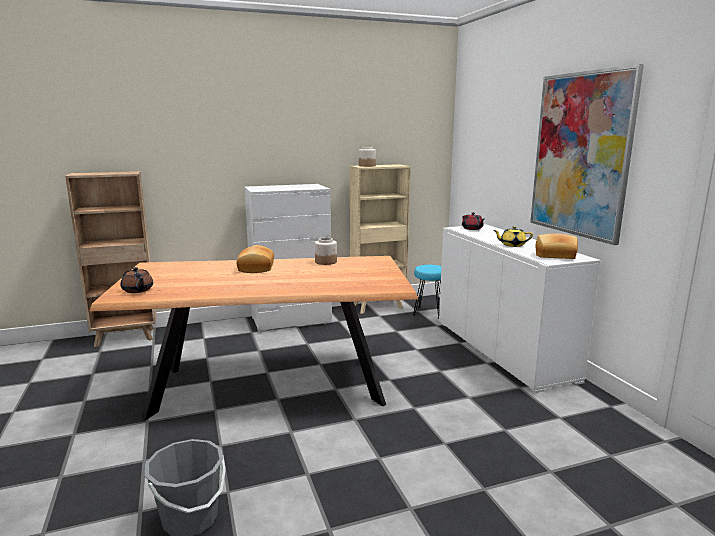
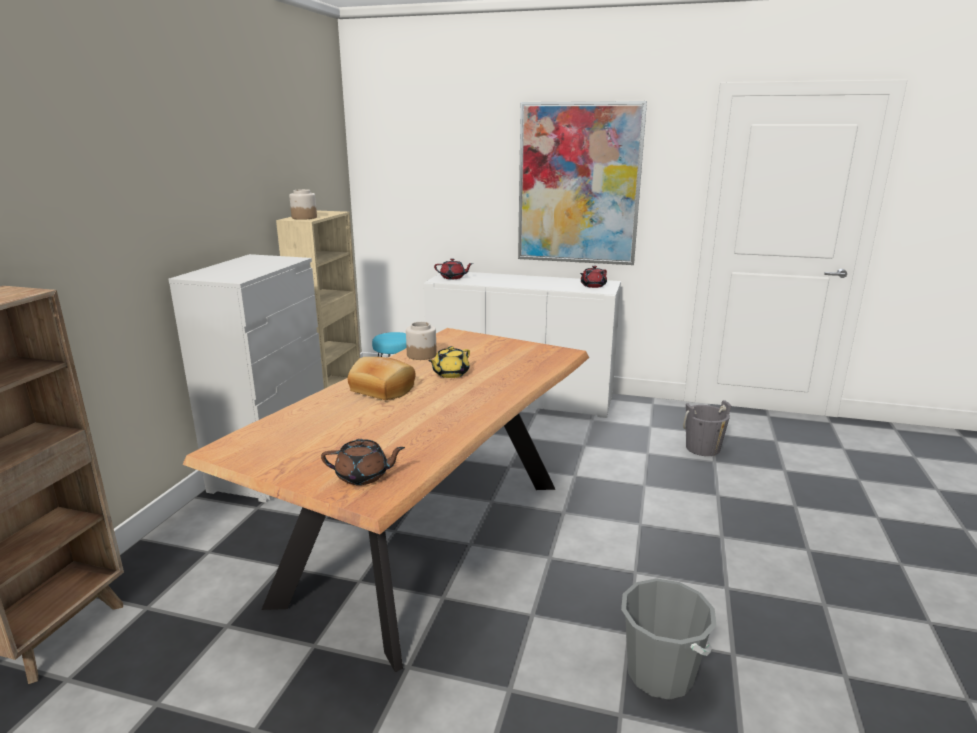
camera: 55 degrees left, 5 degrees up
yellow teapot [493,226,533,247] -> yellow teapot moved to [428,346,470,378]
bread [536,233,578,259] -> red teapot [580,266,607,288]
none -> grey bucket [683,400,731,456]

